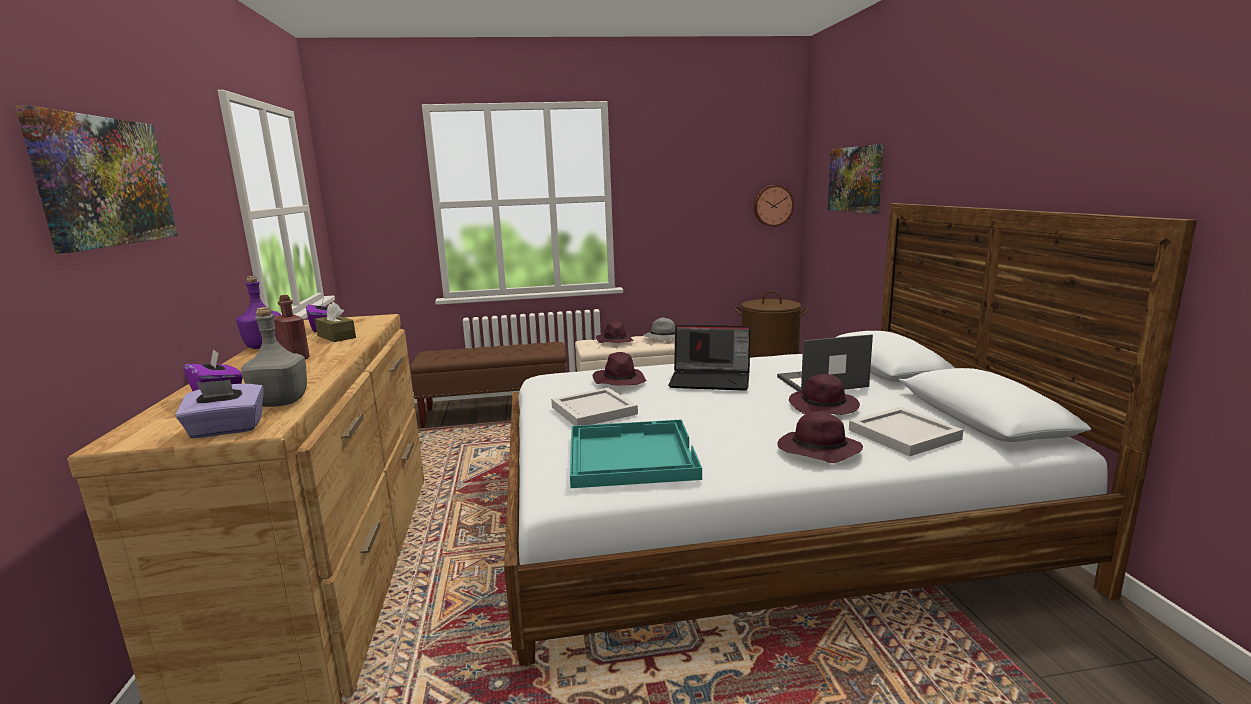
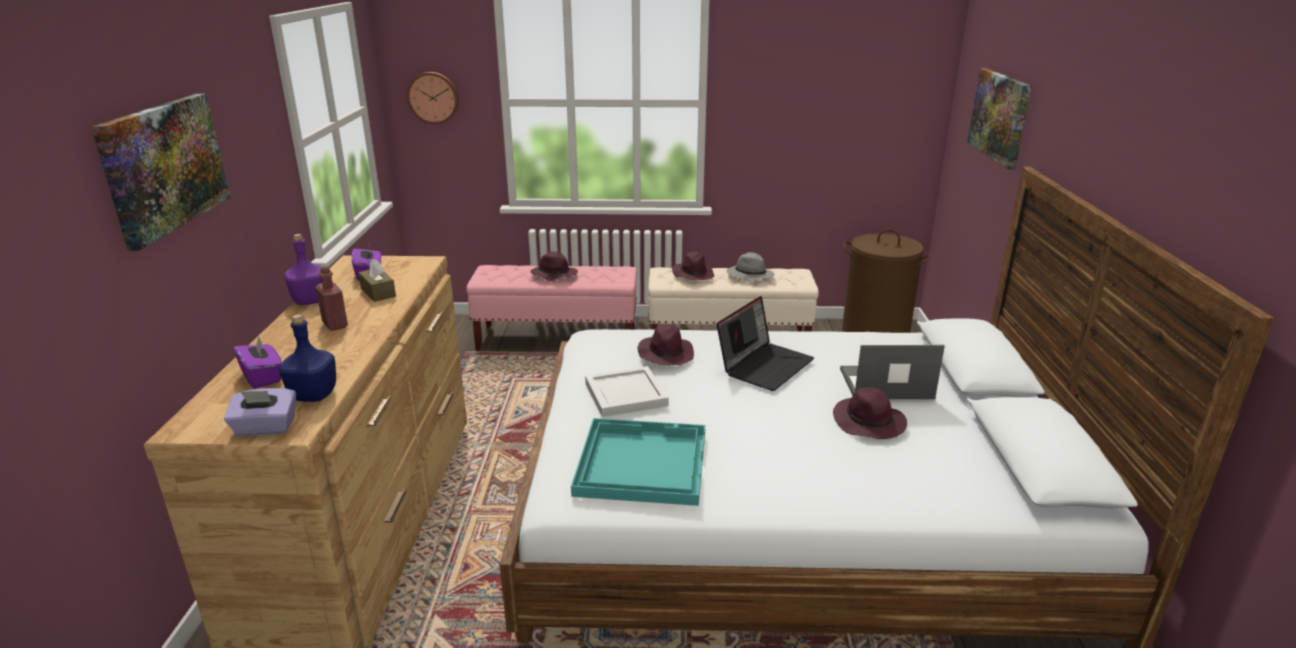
camera: 10 degrees right, 10 degrees up
grey bottle [241,307,307,407] -> blue bottle [279,314,336,402]
brown bench [410,342,567,428] -> pink bench [466,265,637,351]
laptop [668,325,751,391] -> laptop turned 75 degrees counterclockwise [717,296,814,391]
wall clock [754,185,794,227] -> wall clock moved to [407,72,459,124]
purple hat [777,411,863,463] -> purple hat moved to [530,252,578,281]
white tray [849,407,964,457] -> none

